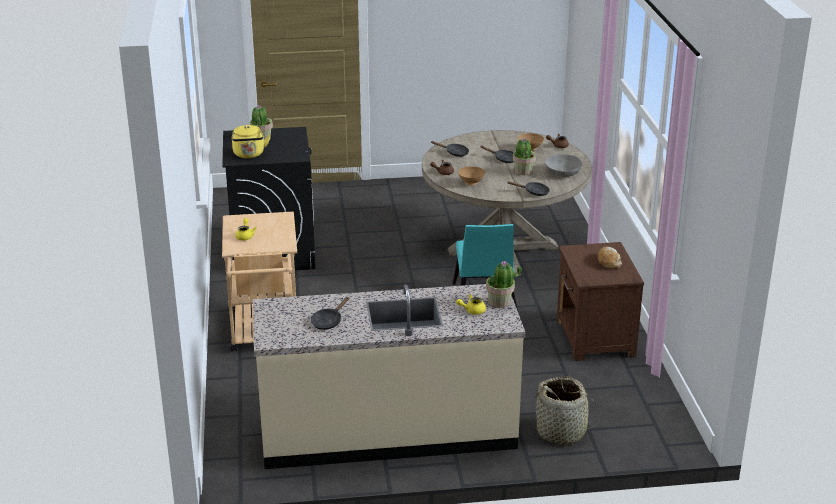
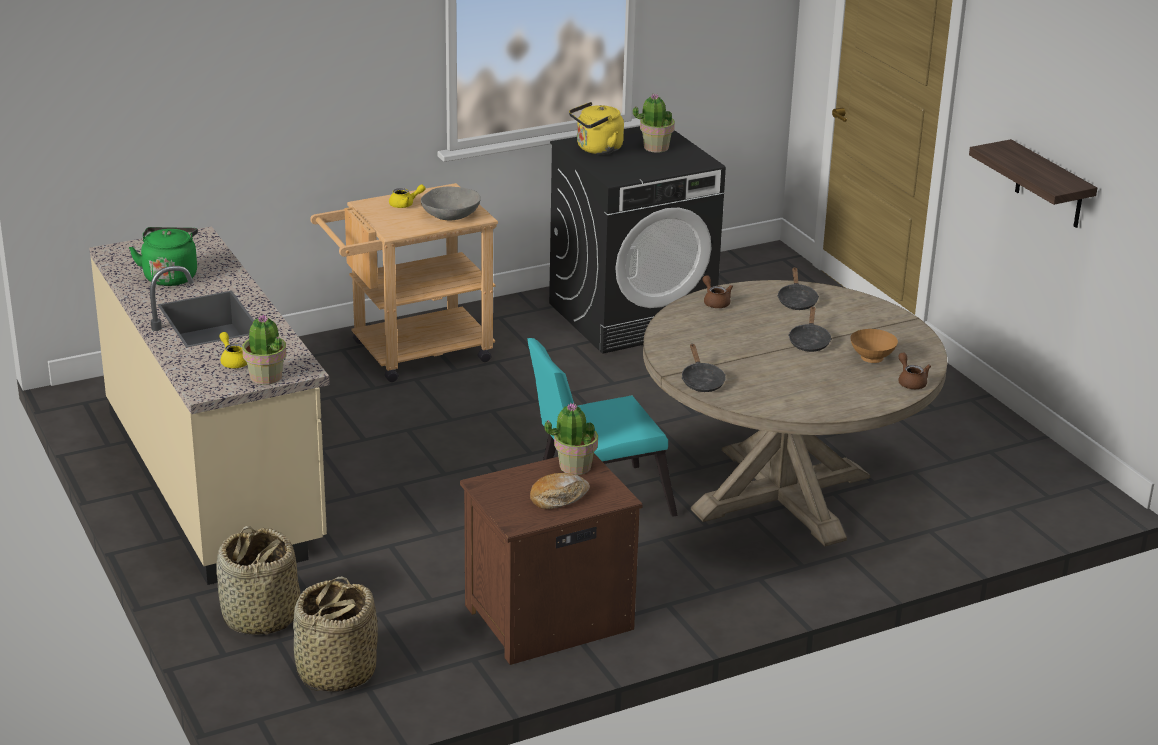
camera: 70 degrees right, 0 degrees up
black frying pan [311,297,349,330] -> green kettle [129,227,198,286]
brown bowl [458,167,485,186] -> none
potted plant [513,138,536,175] -> potted plant moved to [545,403,598,475]
grey bowl [545,154,582,177] -> grey bowl moved to [421,187,481,220]
none -> basket [293,576,378,692]
none -> shelf [969,139,1097,228]

